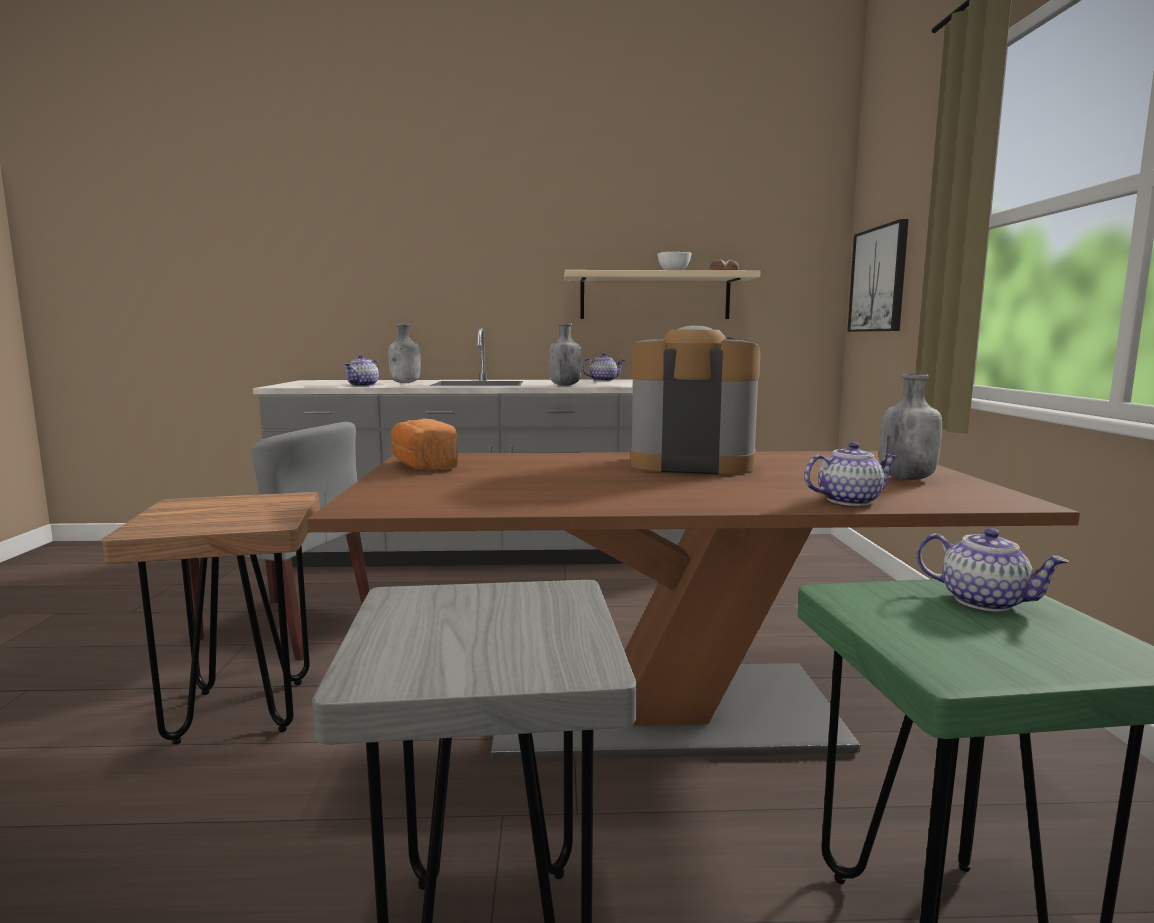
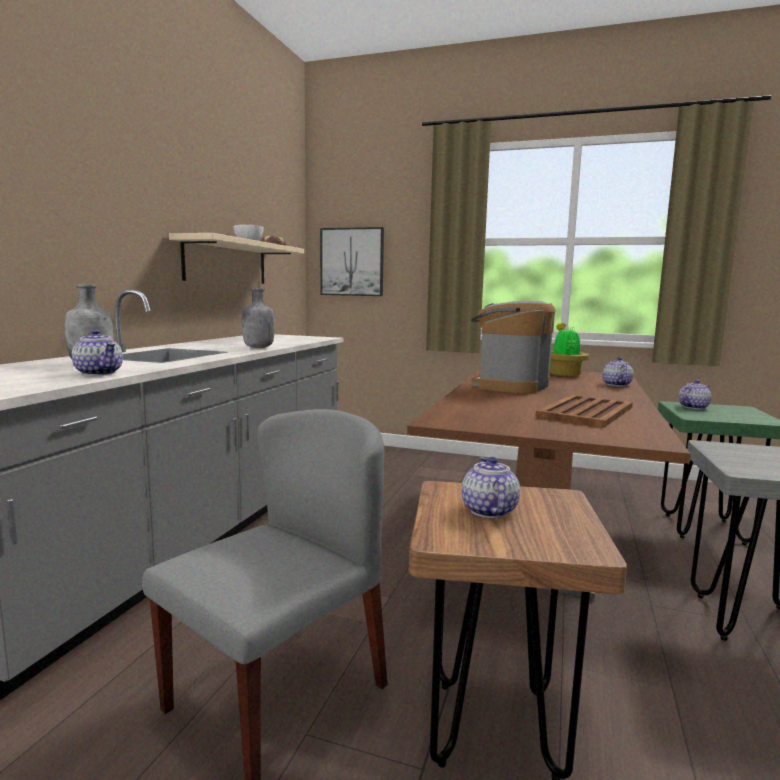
camera: 70 degrees left, 0 degrees up
bread [391,418,458,470] -> none
teapot [581,353,625,381] -> teapot moved to [462,457,520,518]
grey bottle [879,374,942,480] -> potted plant [550,323,589,376]
none -> brown tray [535,395,633,428]

